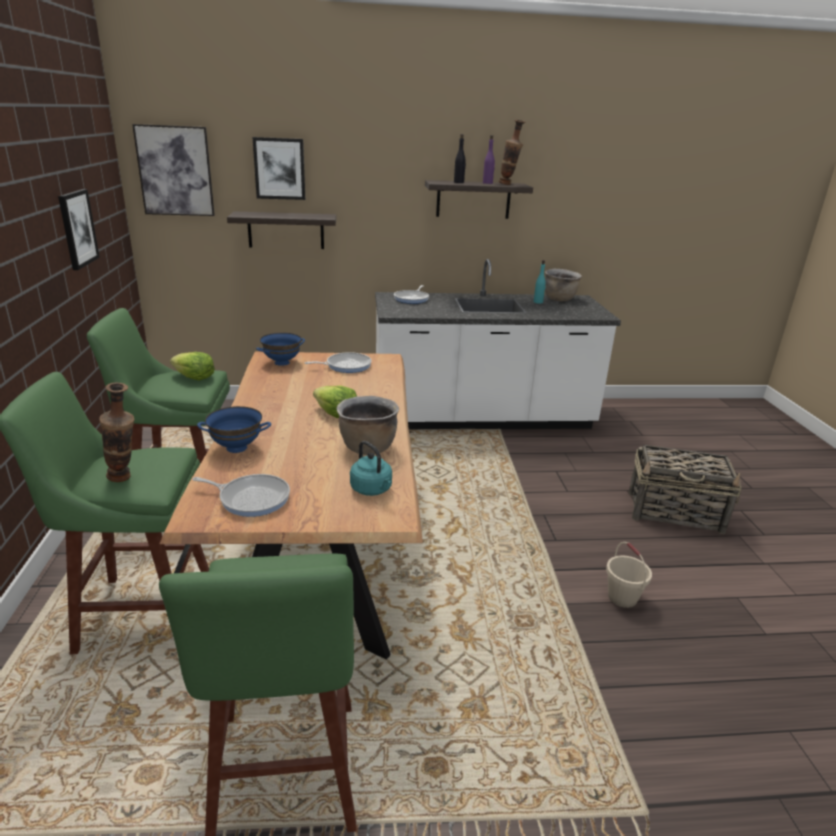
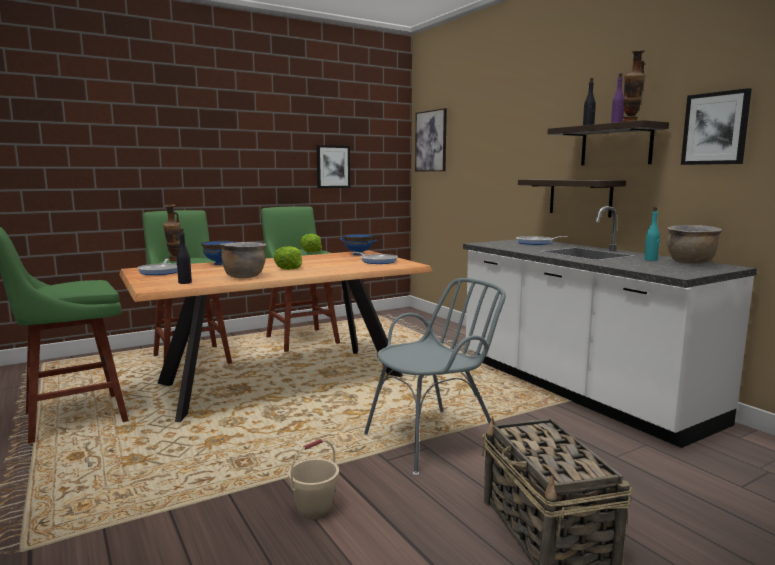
camera: 65 degrees right, 15 degrees down
shelf [227,212,336,249] -> shelf moved to [518,180,626,217]
picture [252,137,305,200] -> picture moved to [681,88,752,165]
turquoise kettle [350,441,392,496] -> black bottle [177,228,192,284]
none -> grey chair [364,278,506,475]

